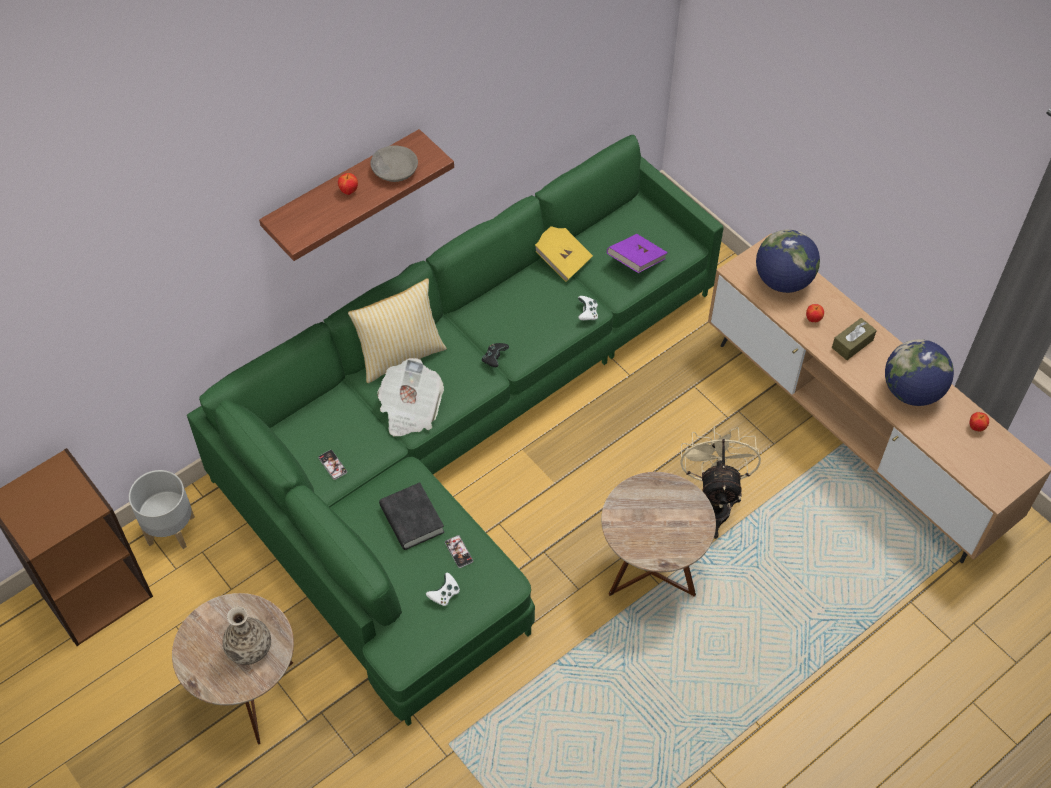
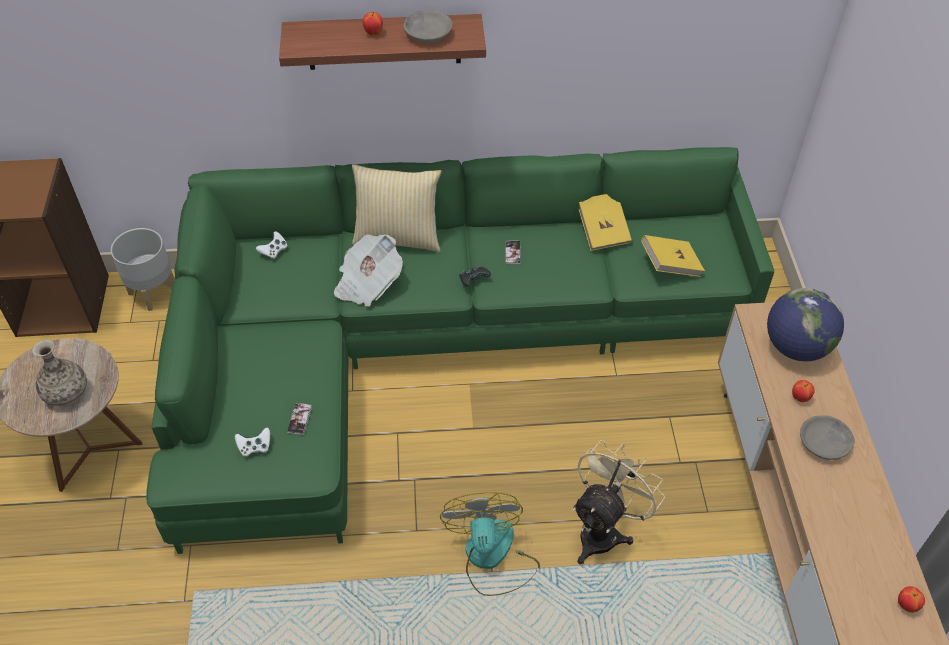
camera: 35 degrees right, 5 degrees down
phone [318,450,347,480] -> phone moved to [505,241,521,264]
black book [379,482,445,550] -> none
white game controller [578,296,598,320] -> white game controller moved to [256,231,288,259]
brown side table [601,472,716,597] -> fan [440,492,540,596]
purple book [607,234,668,273] -> yellow book [641,235,705,277]
brown tissue box [832,318,877,360] -> grey bowl [800,415,855,460]
globe [885,339,954,406] -> none

